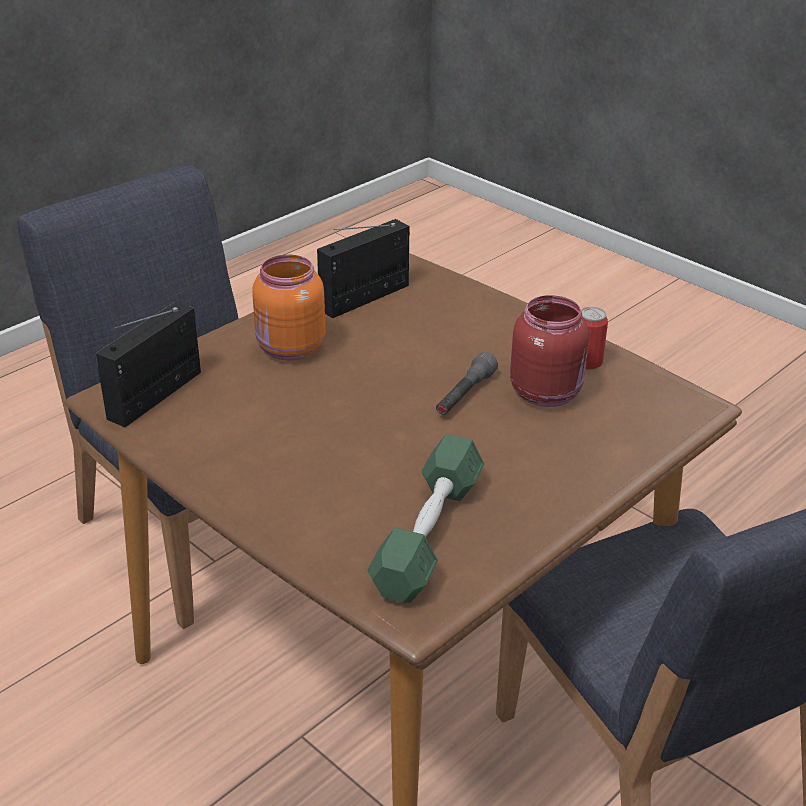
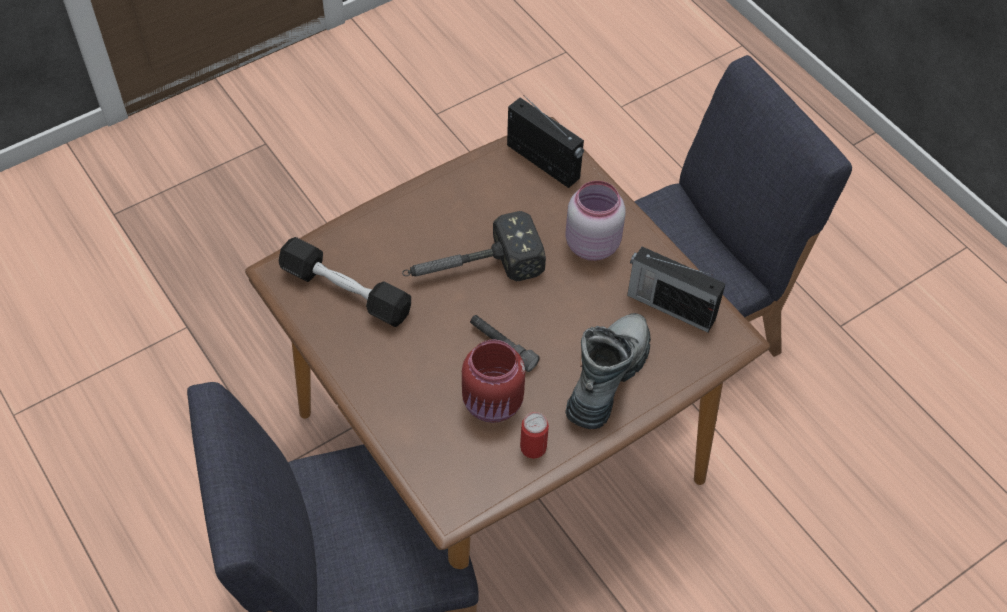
camera: 100 degrees right, 20 degrees up
orange jar [252,254,326,361] -> pink jar [565,181,626,261]
radio [317,219,410,318] -> radio turned 150 degrees clockwise [627,246,726,333]
green dumbbell [367,434,484,603] -> black dumbbell [279,237,411,327]
none -> hammer [402,211,546,281]
none -> boot [565,313,651,429]

